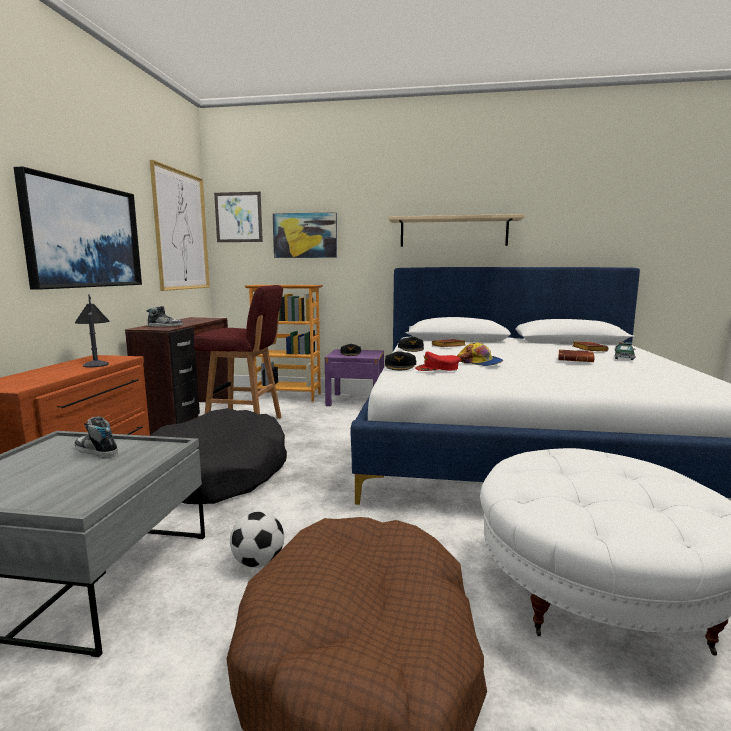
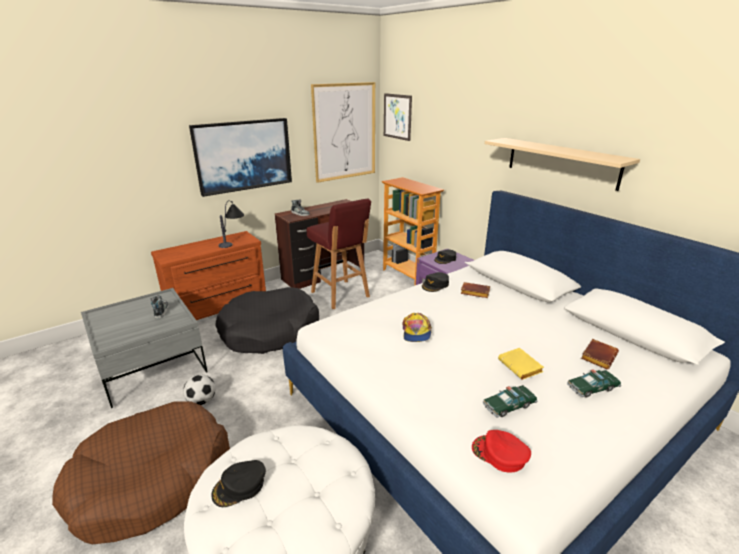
camera: 45 degrees right, 15 degrees up
picture [272,212,337,258] -> none
black cap [385,351,416,370] -> black cap moved to [211,460,266,507]
red cap [415,352,461,371] -> red cap moved to [472,430,531,473]
brown book [558,350,595,362] -> yellow book [498,348,544,380]
none -> toy car [483,385,538,418]

